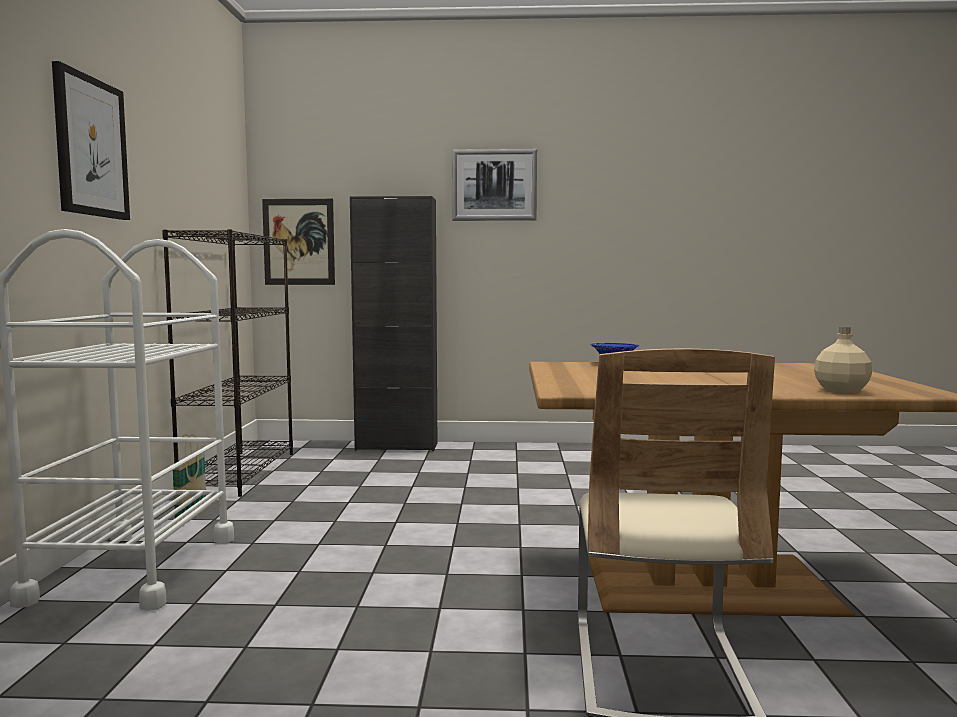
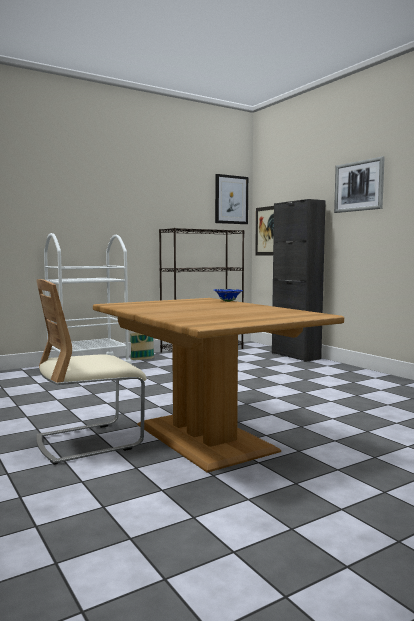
camera: 55 degrees right, 0 degrees up
picture [52,61,130,220] -> picture moved to [215,174,248,224]
beige bottle [814,327,872,393] -> none

